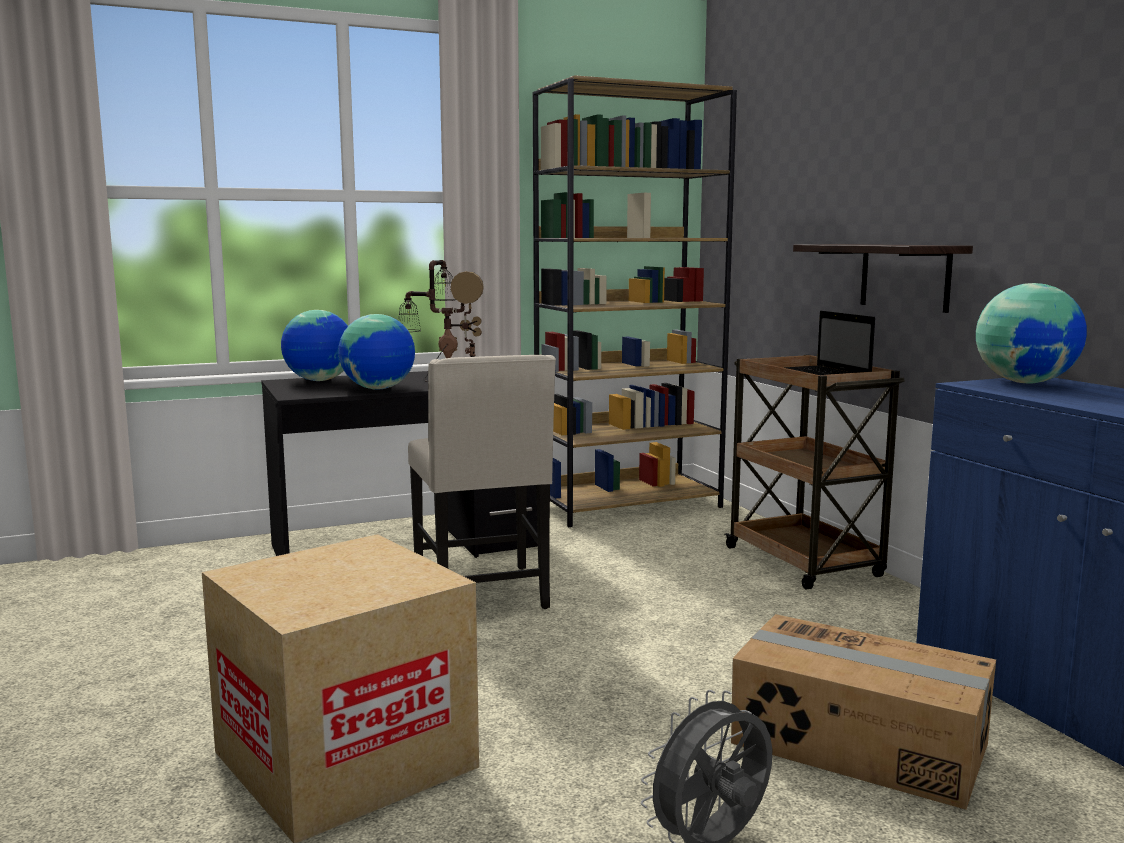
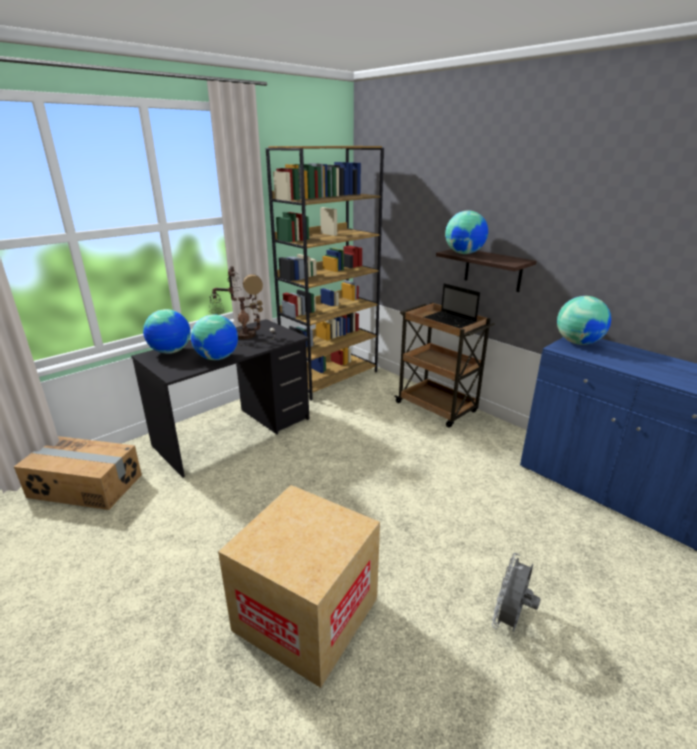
camera: 20 degrees left, 15 degrees up
beige chair [408,355,556,609] -> none
cardboard box [731,614,996,810] -> cardboard box moved to [14,436,142,510]
none -> globe [445,211,488,254]

